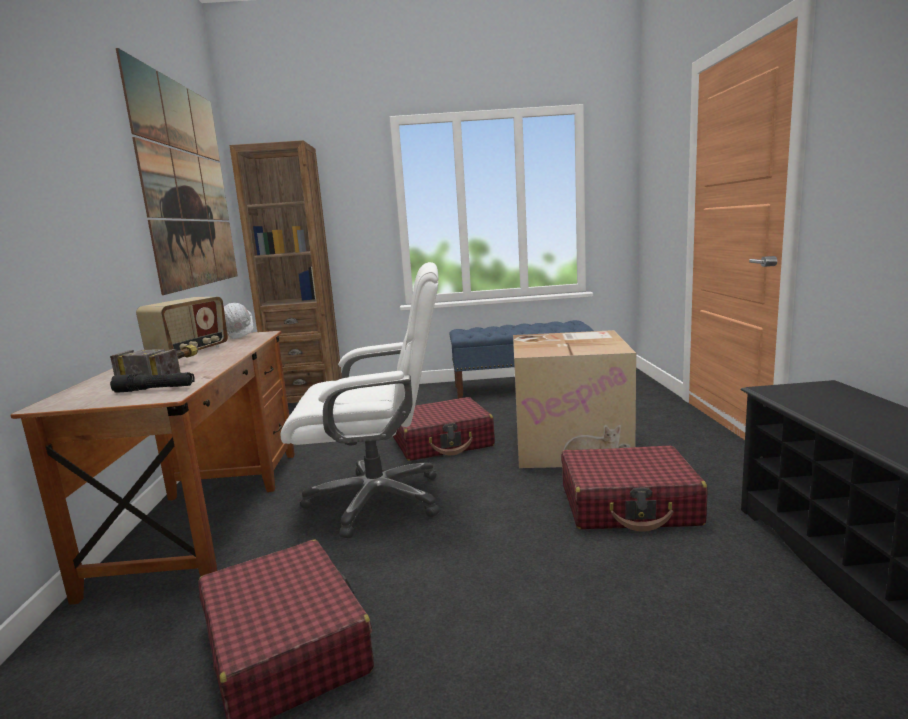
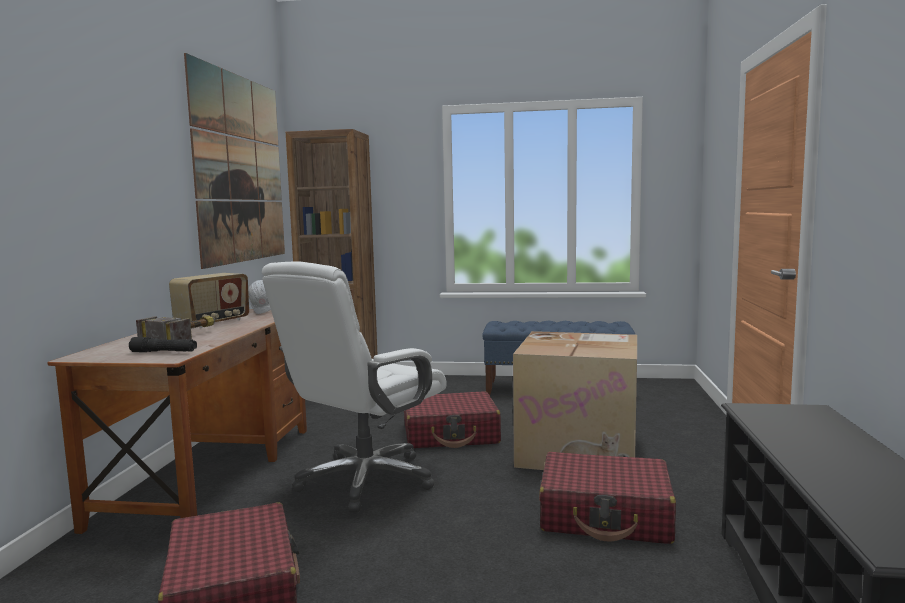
camera: 10 degrees right, 5 degrees down
white office chair [280,262,440,538] -> white office chair turned 120 degrees clockwise [262,261,447,512]

